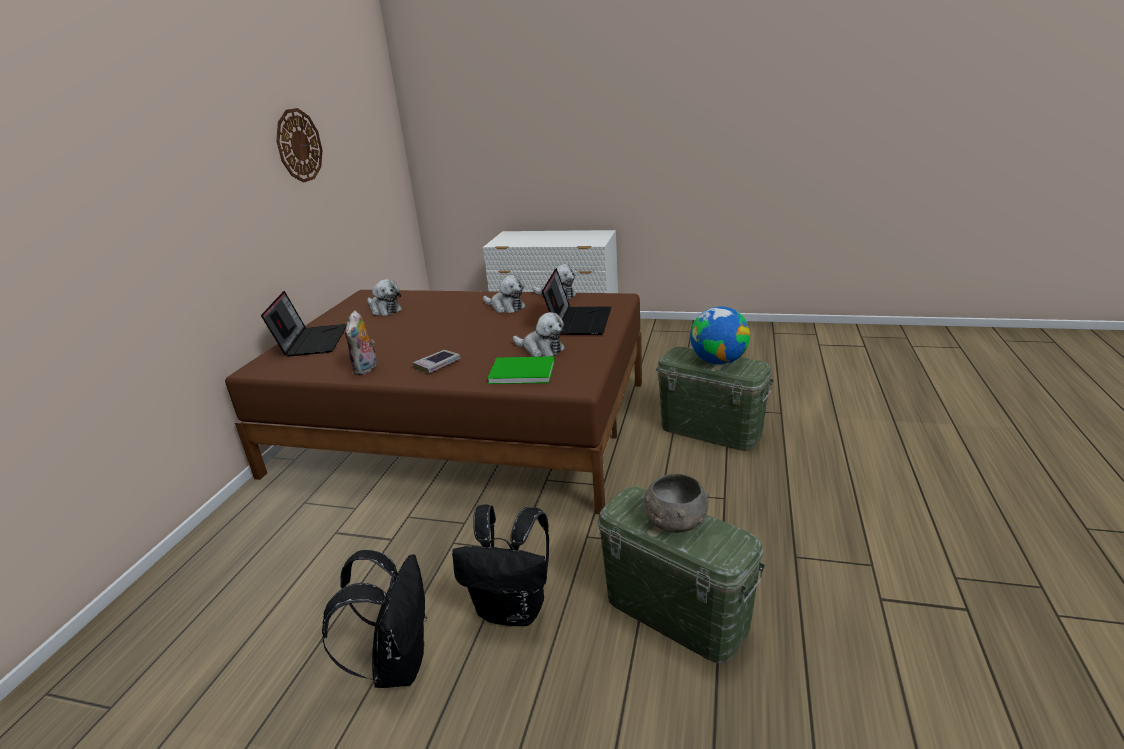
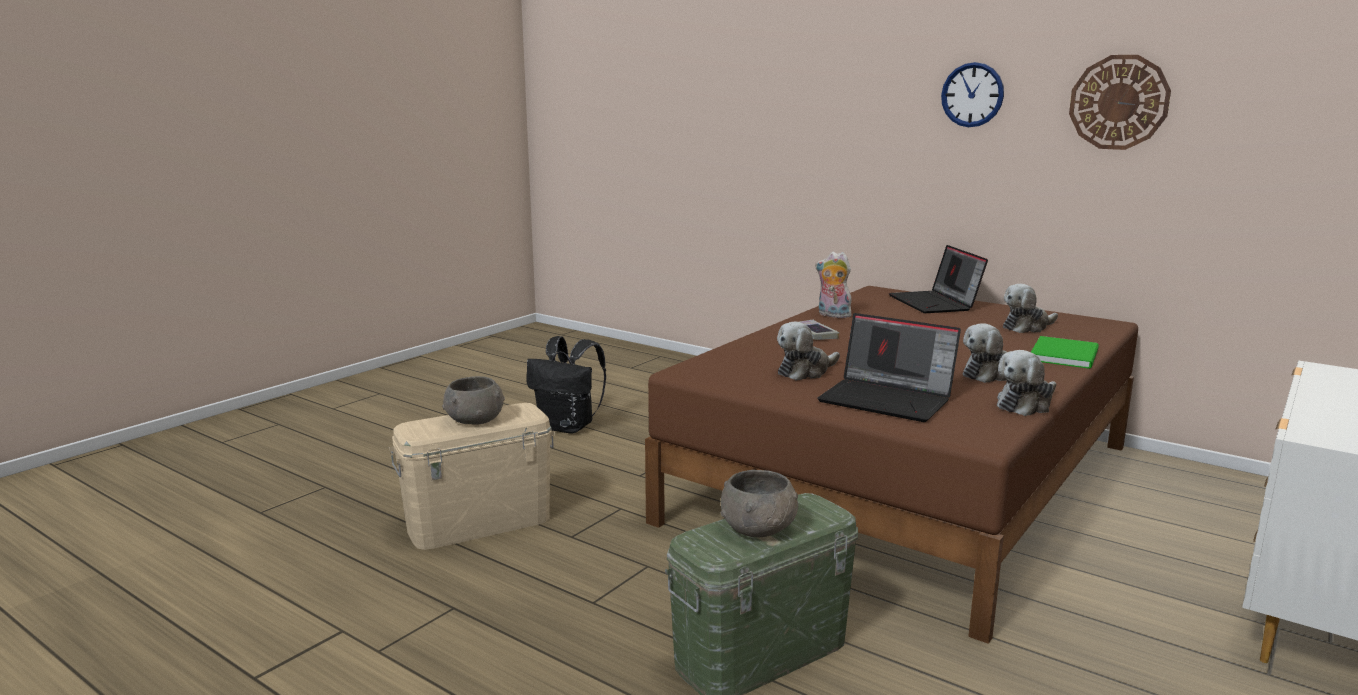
camera: 110 degrees right, 10 degrees down
laptop [261,291,346,356] -> laptop turned 60 degrees clockwise [889,245,988,313]
black backpack [452,504,549,626] -> none
green book [487,356,555,384] -> green book moved to [1031,336,1099,369]
green storage box [597,486,766,664] -> beige storage box [389,403,555,550]
globe [690,306,750,365] -> grey bowl [721,470,798,537]
none -> wall clock [941,62,1004,127]

